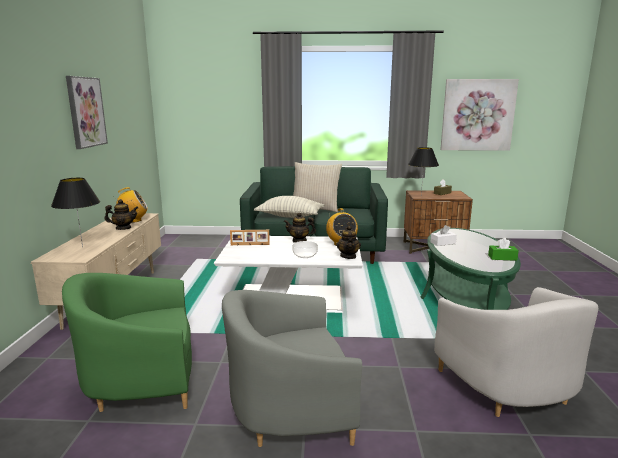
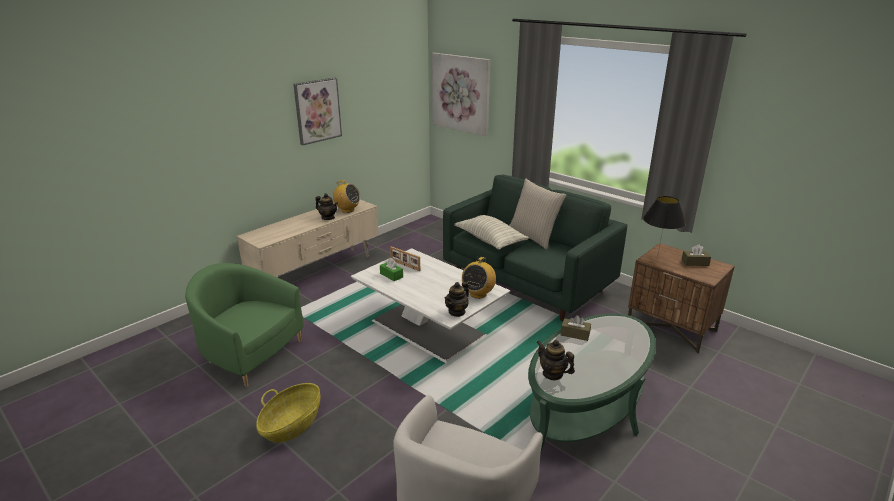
camera: 40 degrees right, 10 degrees up
black table lamp [51,178,100,248] -> none
grey armchair [222,290,362,447] -> basket [256,383,320,442]
teapot [284,212,316,243] -> teapot moved to [536,340,575,380]
bowl [292,241,318,258] -> none
white tissue box [430,225,457,246] -> brown tissue box [561,315,591,341]
picture [440,79,519,151] -> picture moved to [432,53,490,137]
green tissue box [488,238,519,261] -> green tissue box moved to [380,258,403,281]

